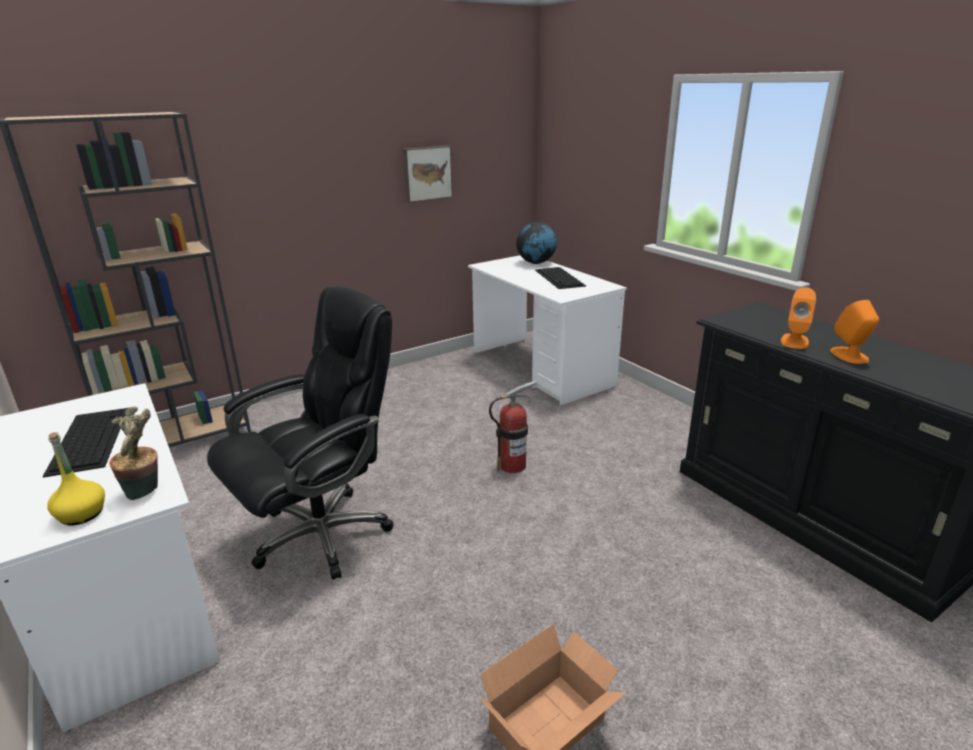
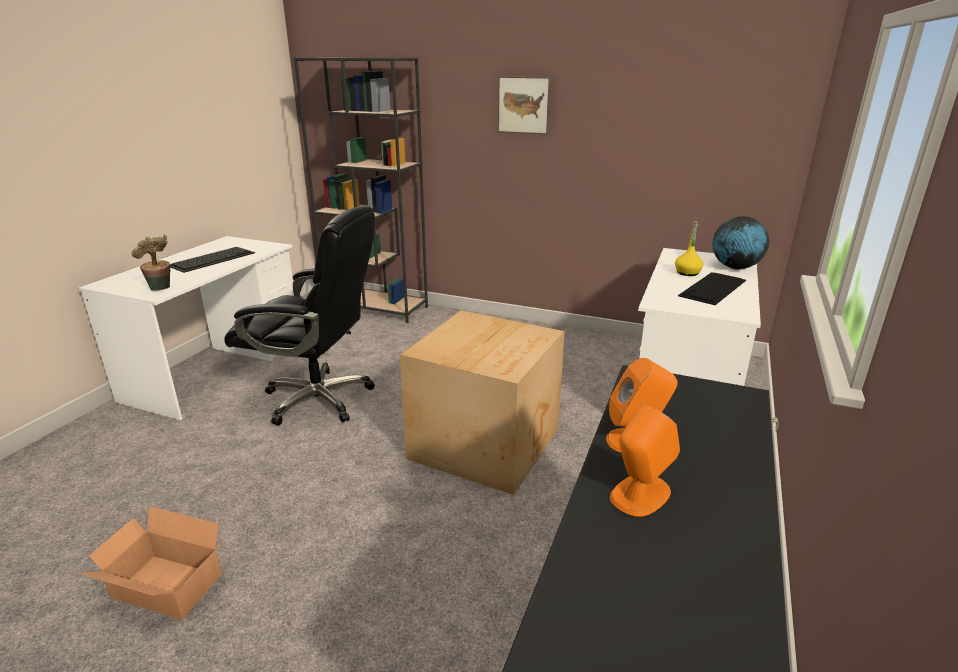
camera: 55 degrees right, 0 degrees up
yellow bottle [47,432,105,525] -> yellow bottle moved to [675,221,704,276]
picture [403,145,453,202] -> picture moved to [498,76,552,134]
fire extinguisher [489,380,537,473] -> cardboard box [400,310,565,495]

